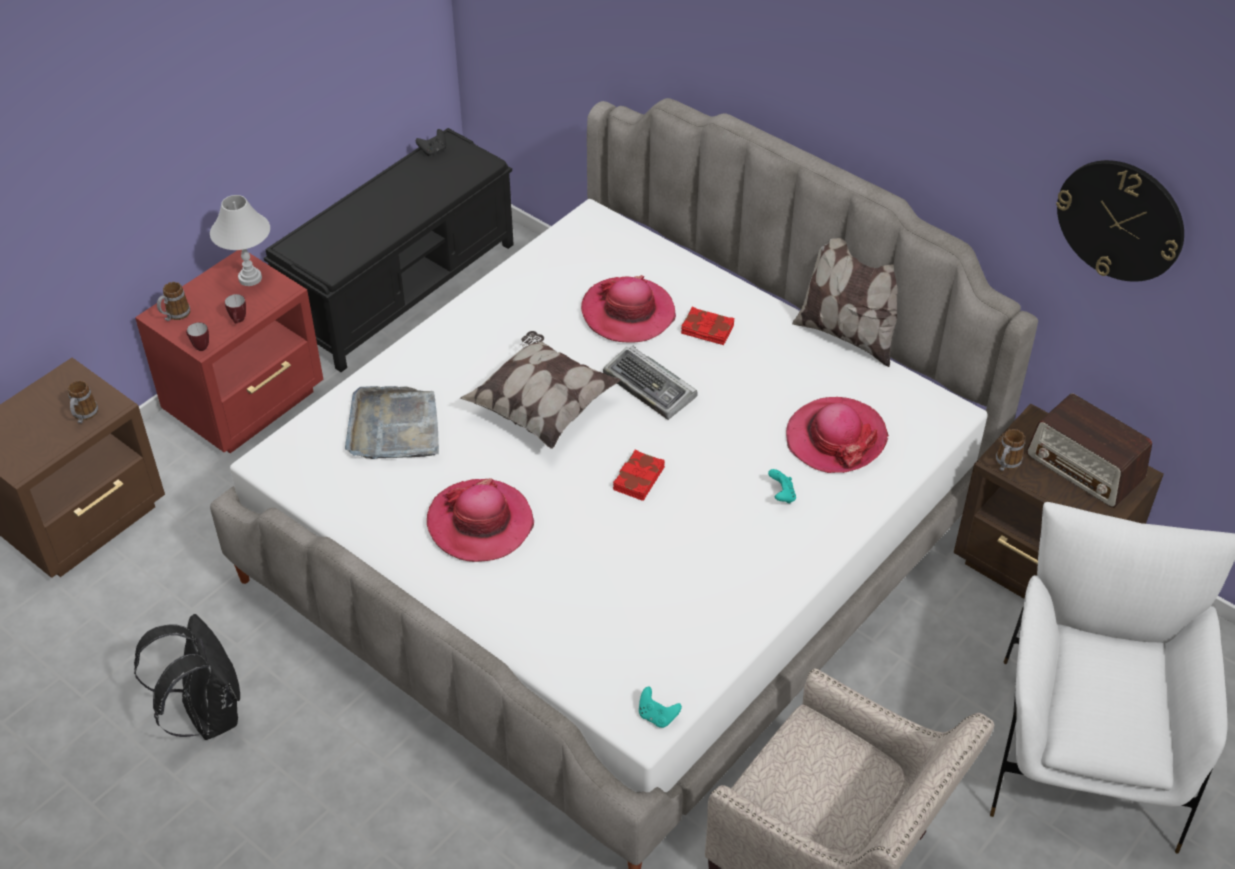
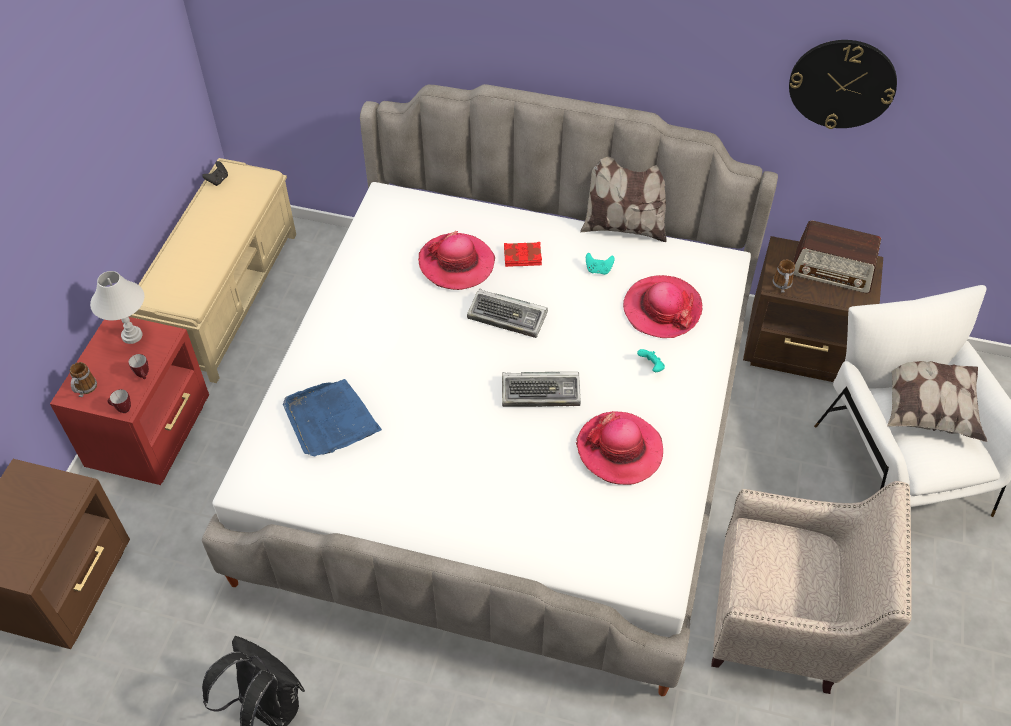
camera: 25 degrees left, 5 degrees up
mug [68,380,98,423] -> none
black bench [264,128,514,372] -> beige bench [129,158,296,383]
grey tray [345,386,439,459] -> blue tray [283,379,382,456]
hat [427,478,534,562] -> hat moved to [576,411,663,485]
pillow [460,331,621,449] -> pillow moved to [887,361,987,442]
red book [613,450,665,501] -> keyboard [502,372,581,407]
turquoise game controller [639,687,682,728] -> turquoise game controller moved to [586,253,615,275]

